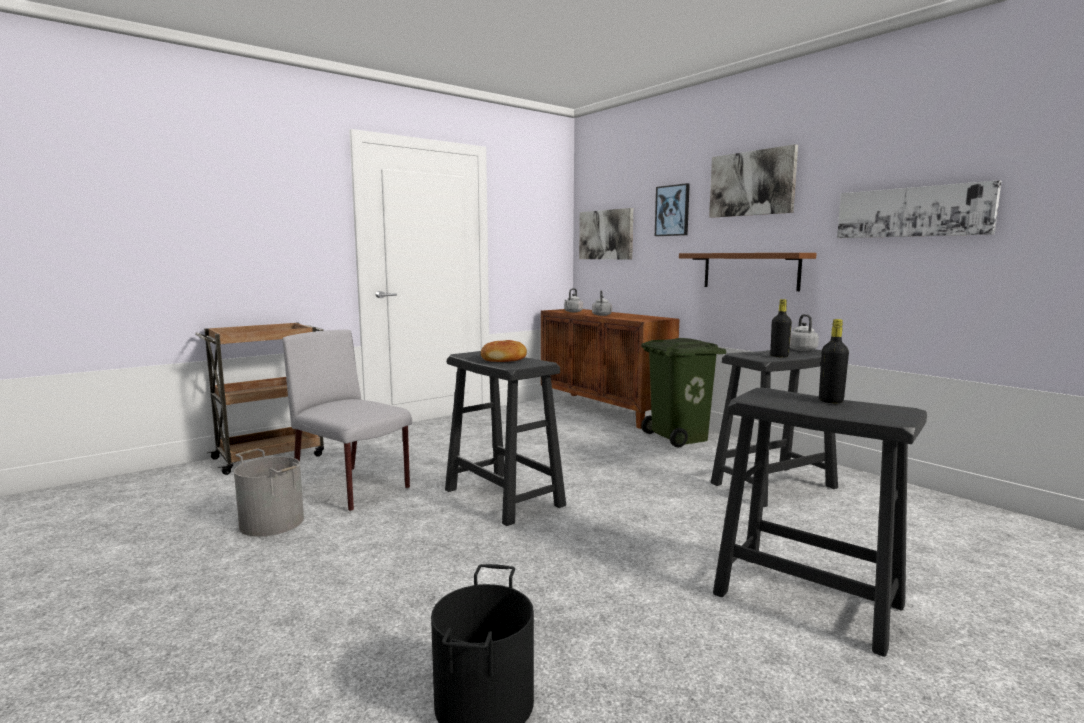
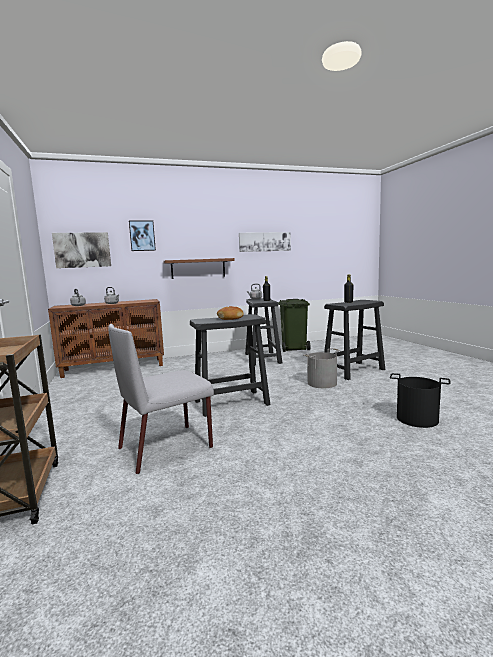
camera: 70 degrees left, 0 degrees up
grey bucket [234,449,304,537] -> grey bucket moved to [303,348,340,388]
green trash can [641,338,726,448] -> green trash can moved to [278,299,311,352]
picture [709,144,798,218] -> none

